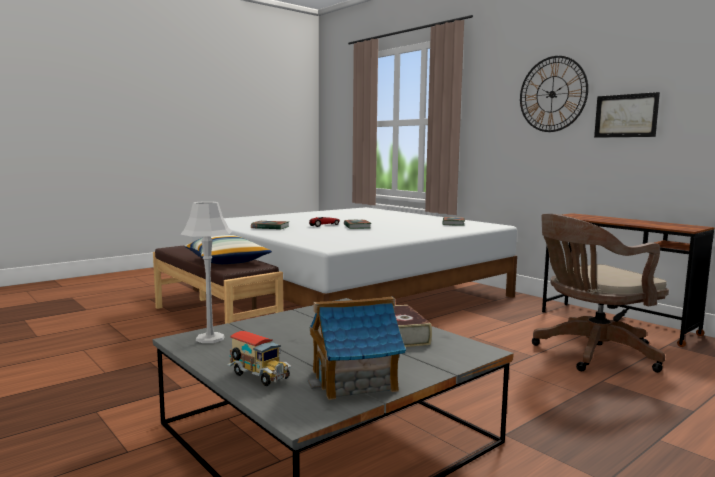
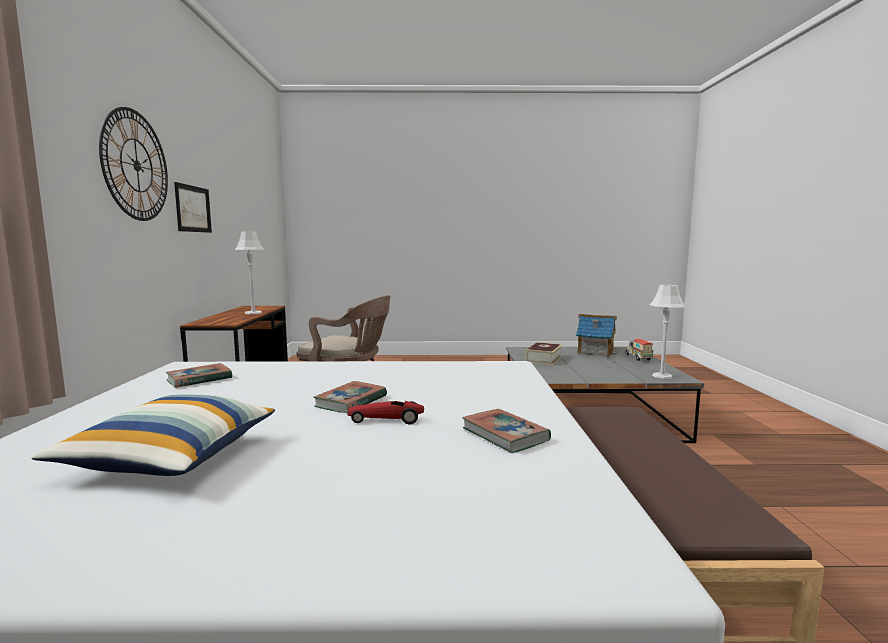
camera: 140 degrees left, 0 degrees up
pillow [185,235,272,264] -> pillow moved to [31,394,275,476]
none -> grey table lamp [235,231,264,314]

